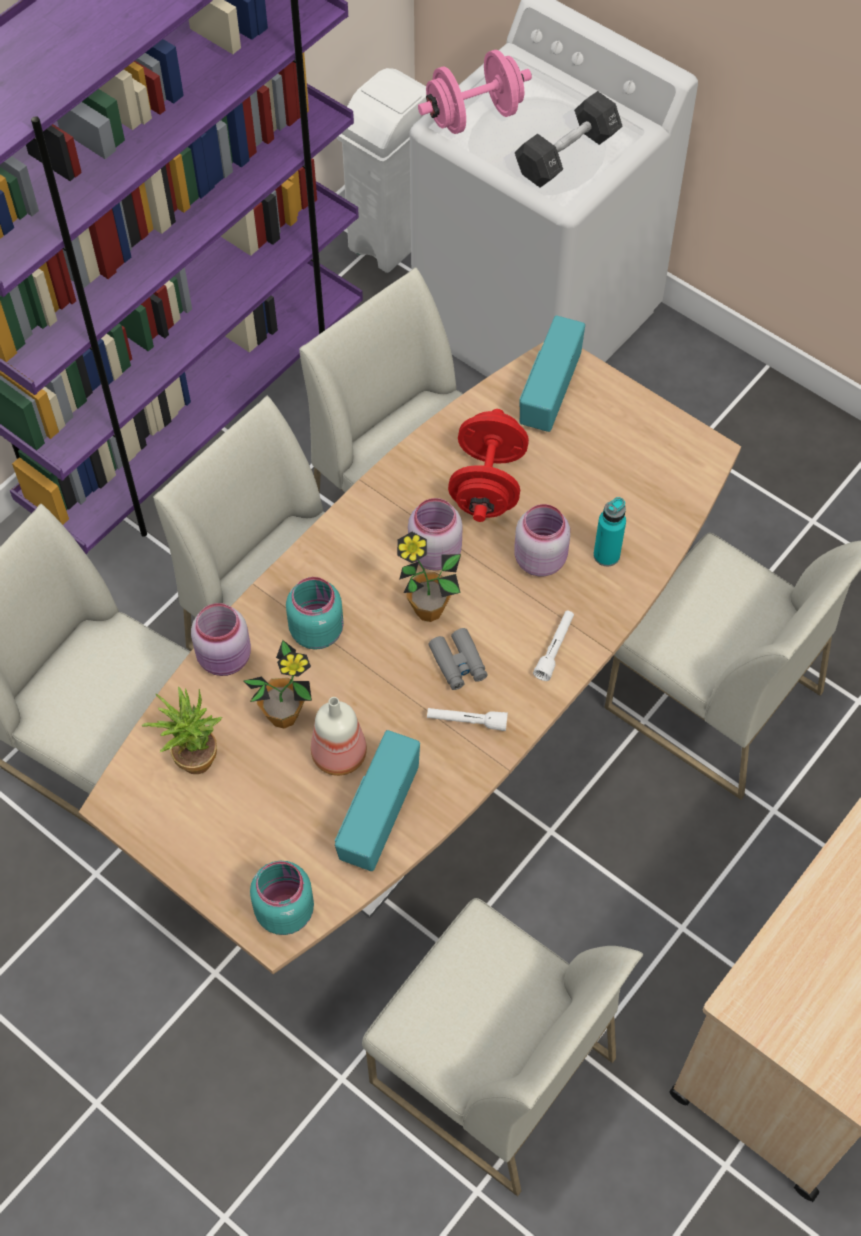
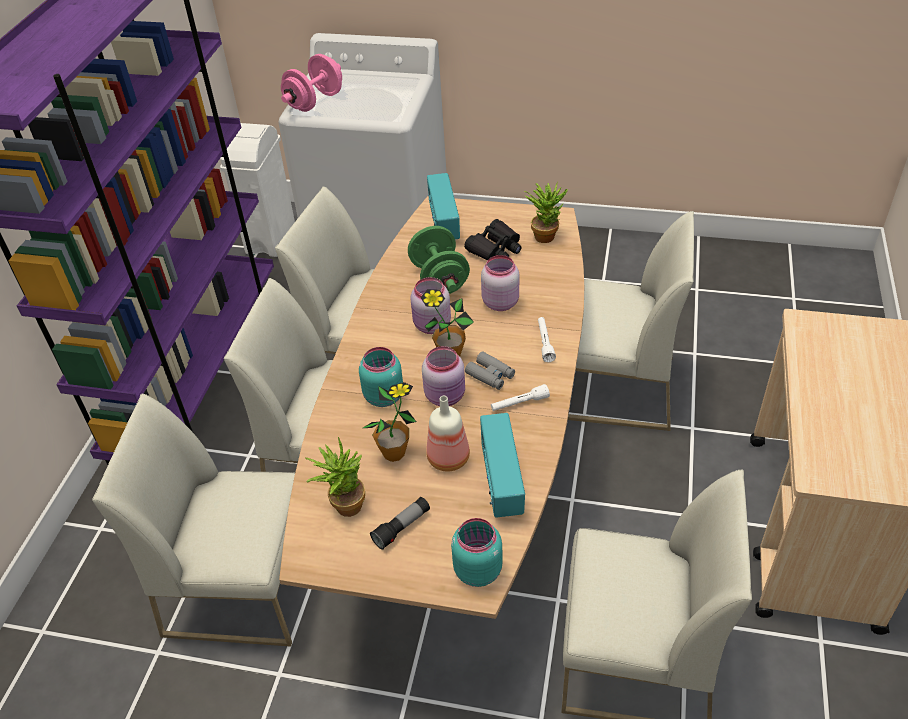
camera: 25 degrees left, 15 degrees down
pink jar [191,603,251,676] -> pink jar moved to [422,346,465,406]
red dumbbell [448,409,529,522] -> green dumbbell [408,226,470,294]
black dumbbell [515,91,622,188] -> none
turquoise bottle [593,497,626,566] -> none
none -> flashlight [370,497,430,550]
none -> black binoculars [464,219,521,260]
none -> potted plant [524,181,568,243]

